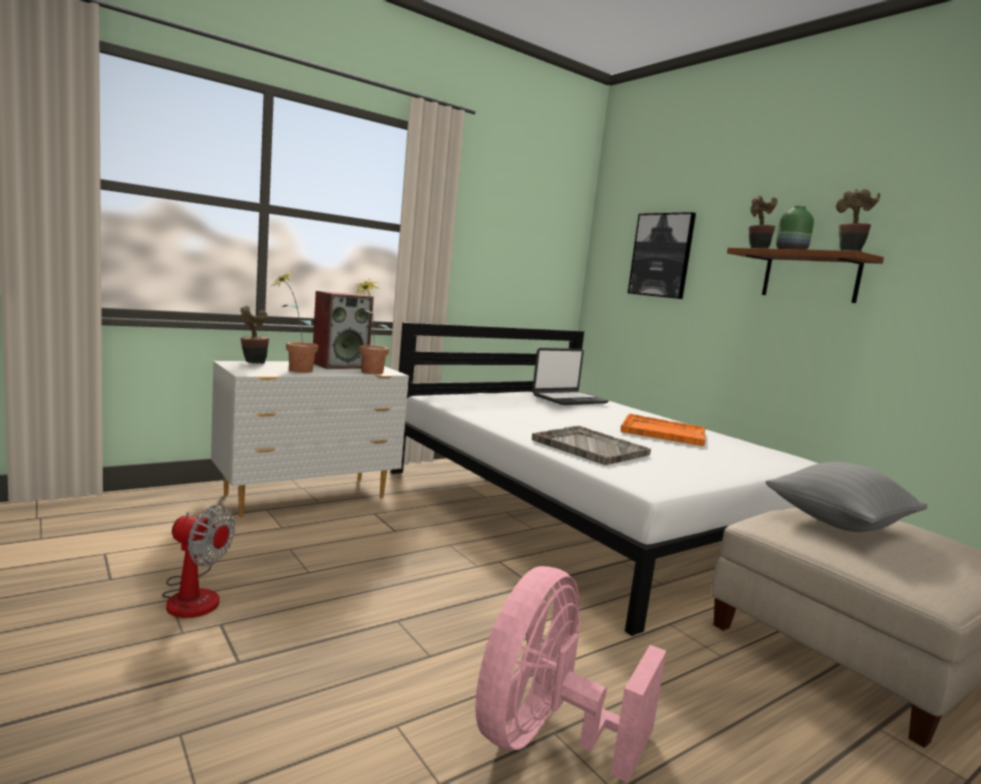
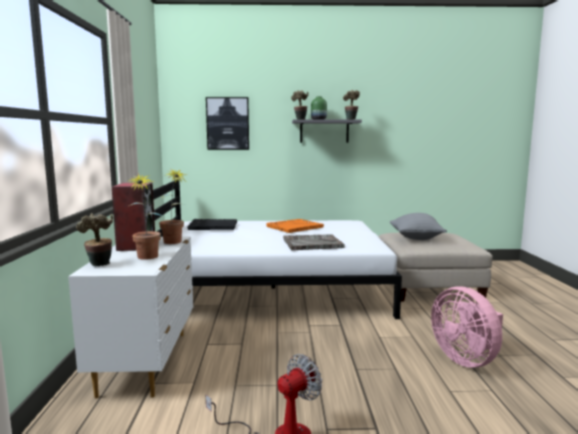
camera: 55 degrees left, 0 degrees up
laptop [532,348,608,405] -> black tray [187,219,237,230]
brown shelf [727,248,884,303] -> grey shelf [292,119,362,143]

